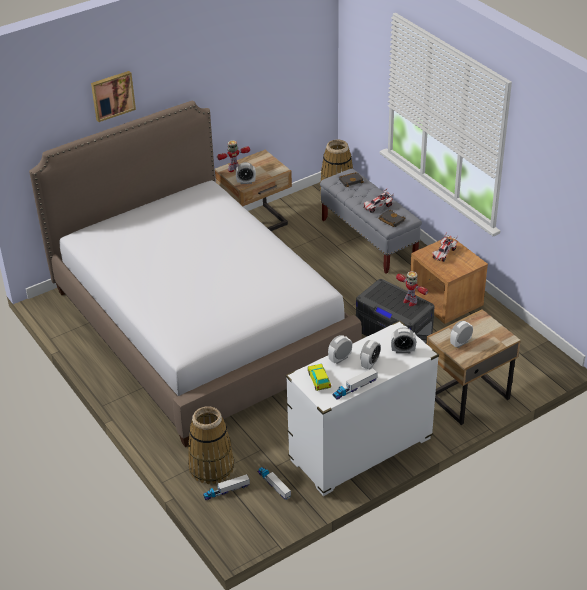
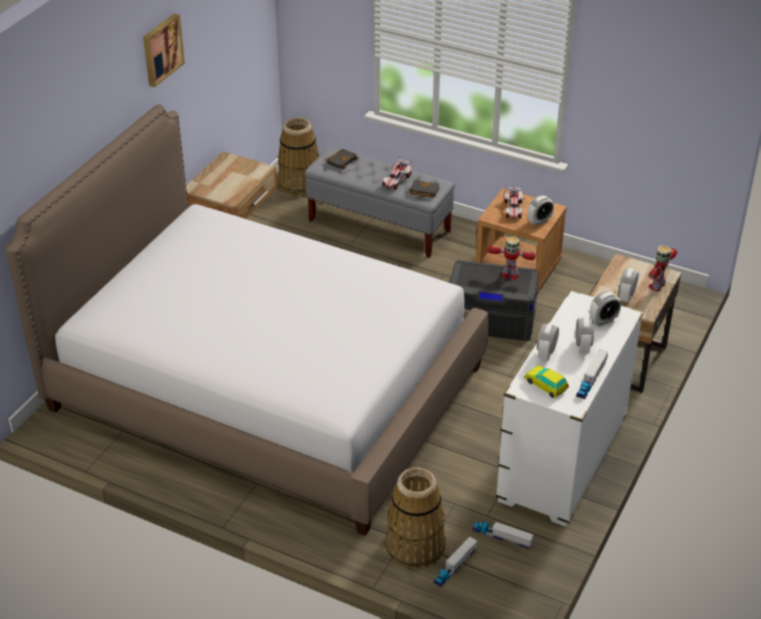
camera: 30 degrees left, 0 degrees up
picture [91,71,136,122] -> picture moved to [143,14,185,87]
toy robot [217,140,250,172] -> toy robot moved to [648,245,677,291]
alarm clock [236,162,256,184] -> alarm clock moved to [528,196,554,226]

